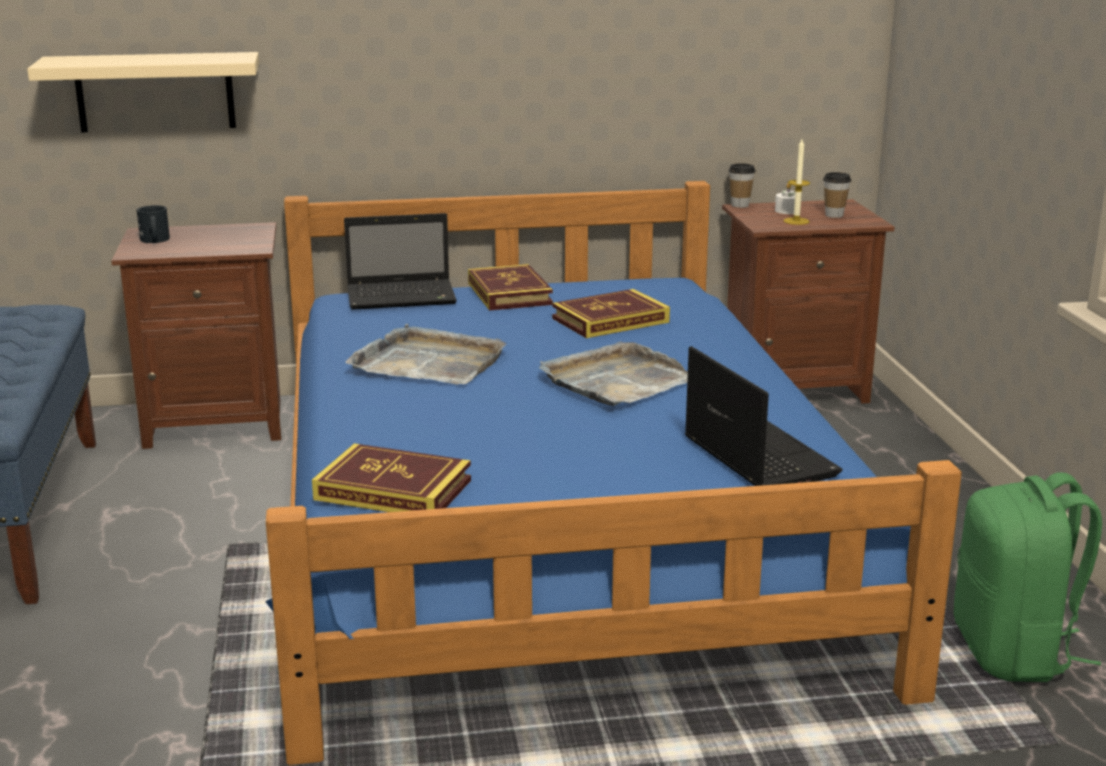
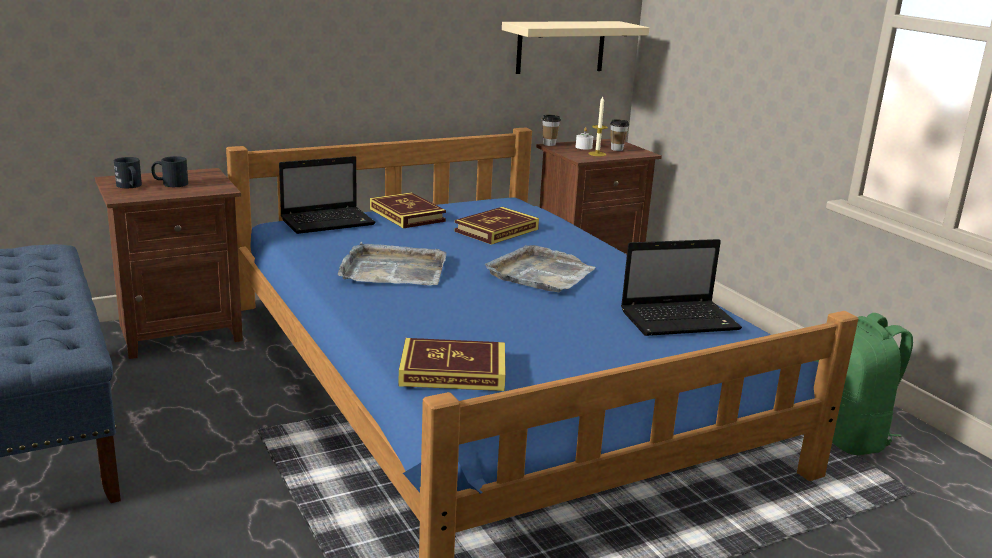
camera: 20 degrees left, 0 degrees up
beige shelf [27,52,259,132] -> beige shelf moved to [502,21,650,74]
laptop [685,346,842,486] -> laptop turned 120 degrees clockwise [621,239,742,336]
none -> black mug [151,156,188,187]

